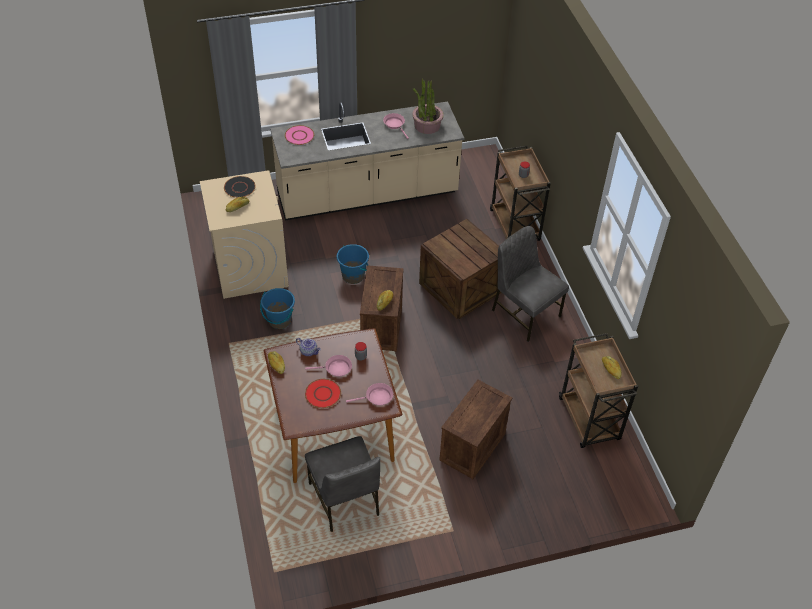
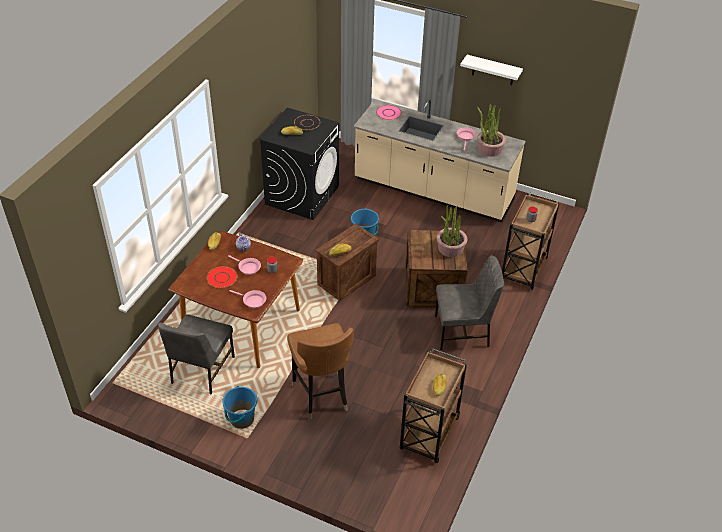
camera: 40 degrees right, 5 degrees down
beige washing machine [200,170,289,299] -> black washing machine [258,107,339,220]
blue bucket [260,288,295,329] -> blue bucket moved to [222,386,257,429]
crate [439,380,512,479] -> brown chair [287,323,354,420]
grey chair [492,226,569,342] -> grey chair turned 90 degrees clockwise [435,256,504,350]
none -> potted plant [437,205,467,257]
none -> white shelf [460,55,523,85]

